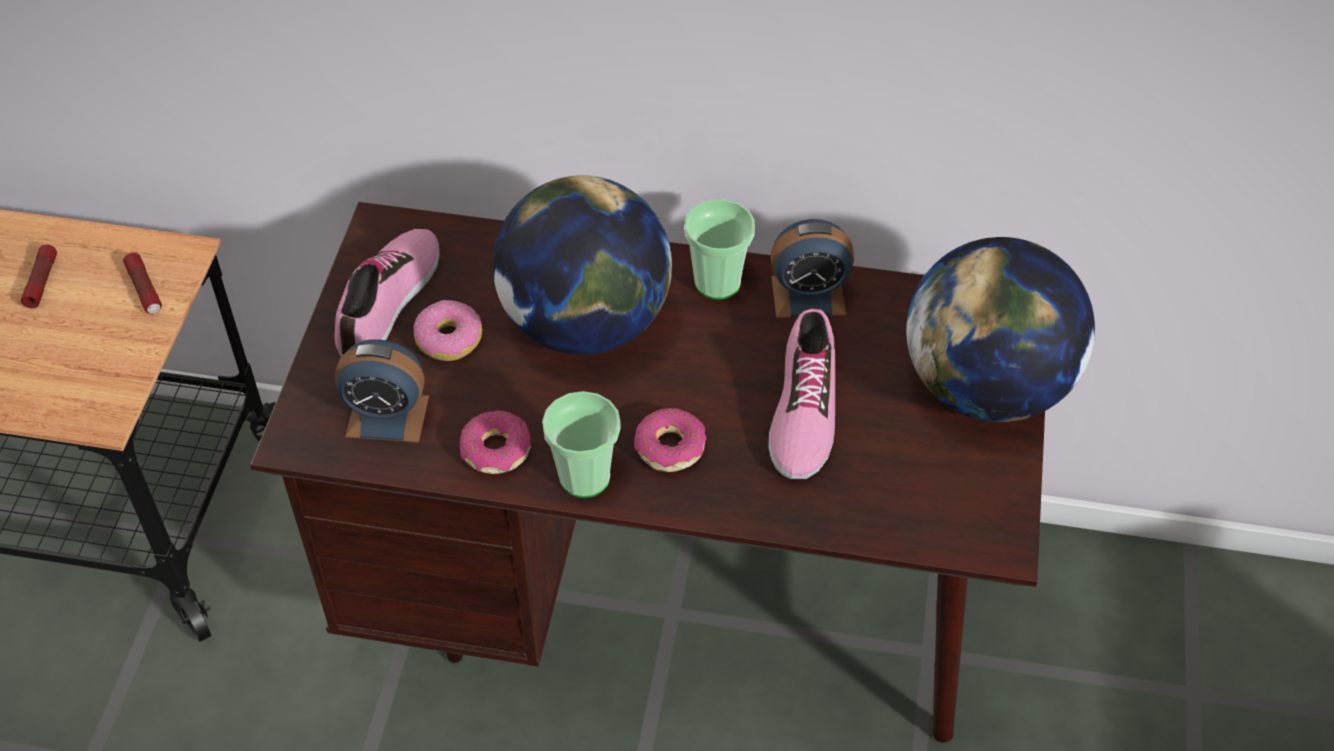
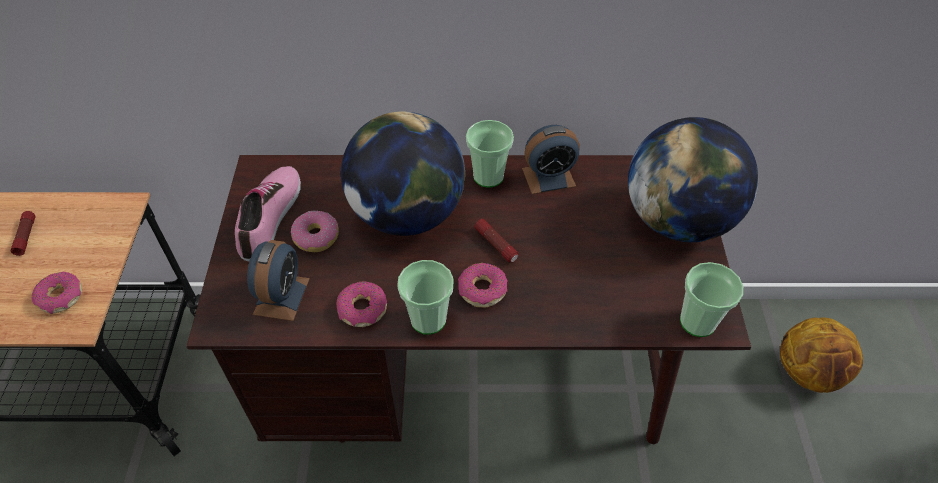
camera: 10 degrees left, 0 degrees up
flashlight [123,253,162,314] -> flashlight moved to [475,219,518,262]
alarm clock [335,339,429,442] -> alarm clock turned 75 degrees counterclockwise [247,240,310,321]
shoe [768,307,835,479] -> none
none -> donut [31,272,82,314]
none -> cup [680,262,743,337]
none -> basketball [780,317,863,393]

